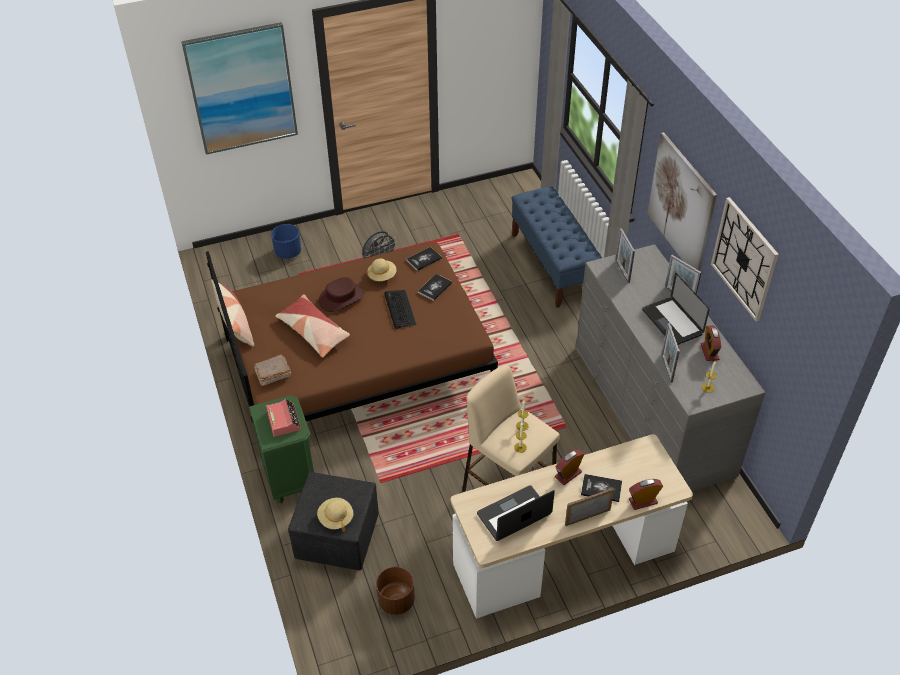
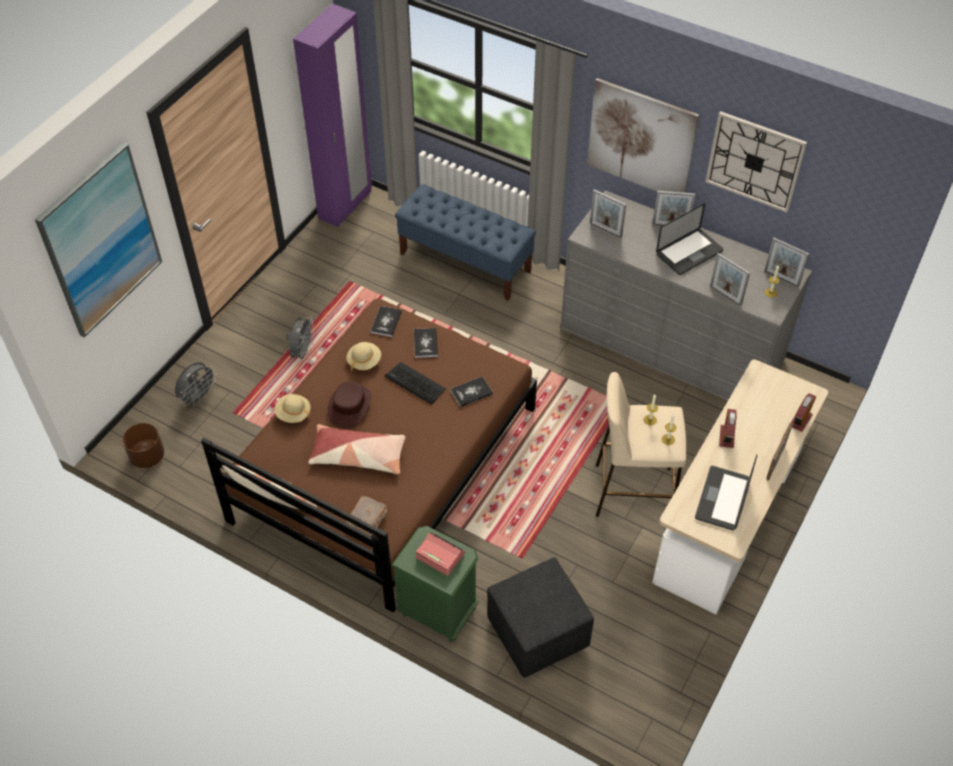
camera: 40 degrees left, 5 degrees up
blue planter [271,224,302,259] -> grey fan [175,362,217,406]
beige hat [317,498,353,532] -> beige hat moved to [275,394,310,423]
brown planter [376,567,415,615] -> brown planter moved to [122,423,164,468]
book [581,474,622,502] -> book moved to [450,376,493,407]
laptop [642,273,710,345] -> laptop turned 60 degrees counterclockwise [656,203,724,275]
alarm clock [701,325,721,361] -> none
none -> purple wardrobe [293,4,372,227]
none -> picture frame [764,238,809,287]

